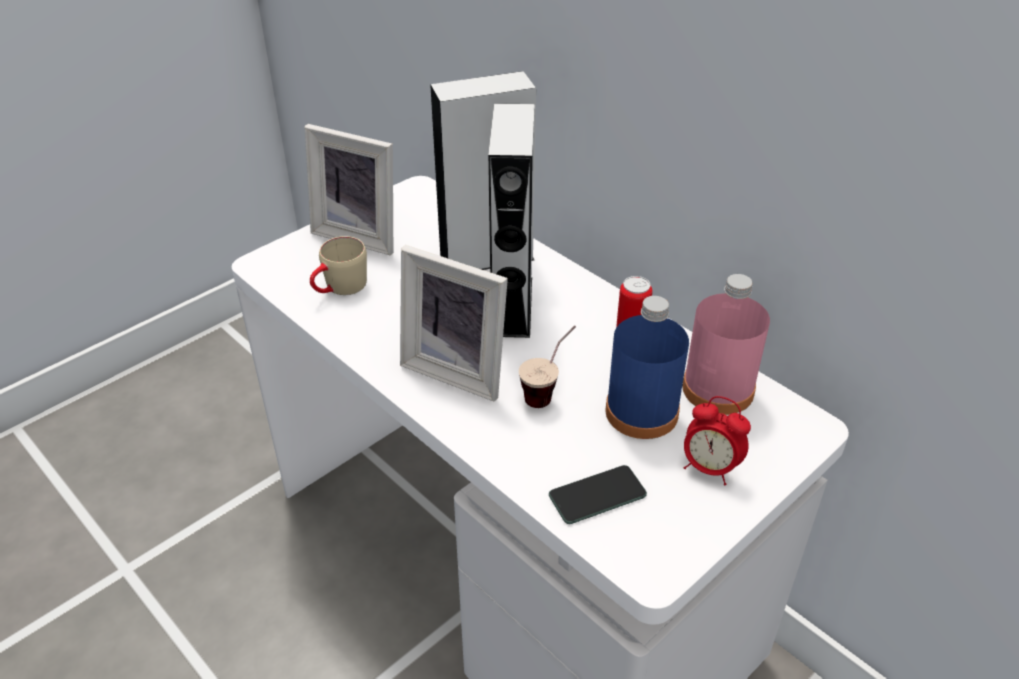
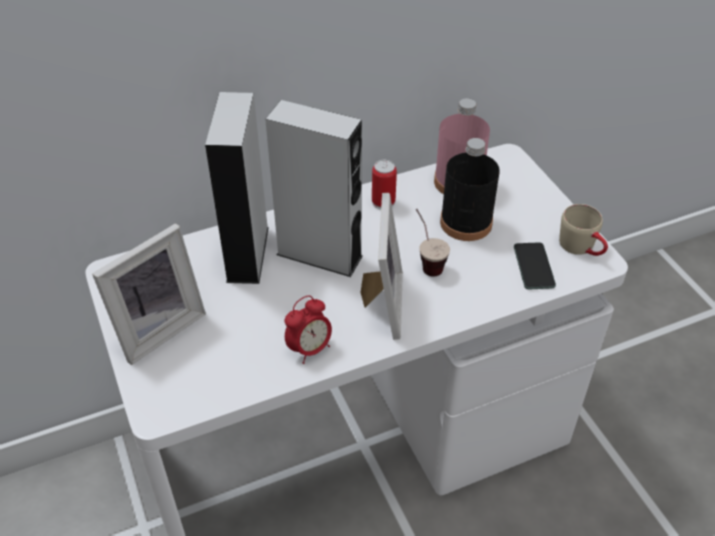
camera: 70 degrees left, 5 degrees up
beige mug [310,236,367,295] -> beige mug moved to [559,204,608,256]
picture frame [400,245,508,401] -> picture frame turned 45 degrees counterclockwise [360,193,403,340]
blue bottle [605,296,689,439] -> black bottle [440,138,500,241]
alarm clock [684,396,751,485] -> alarm clock moved to [285,295,332,364]

